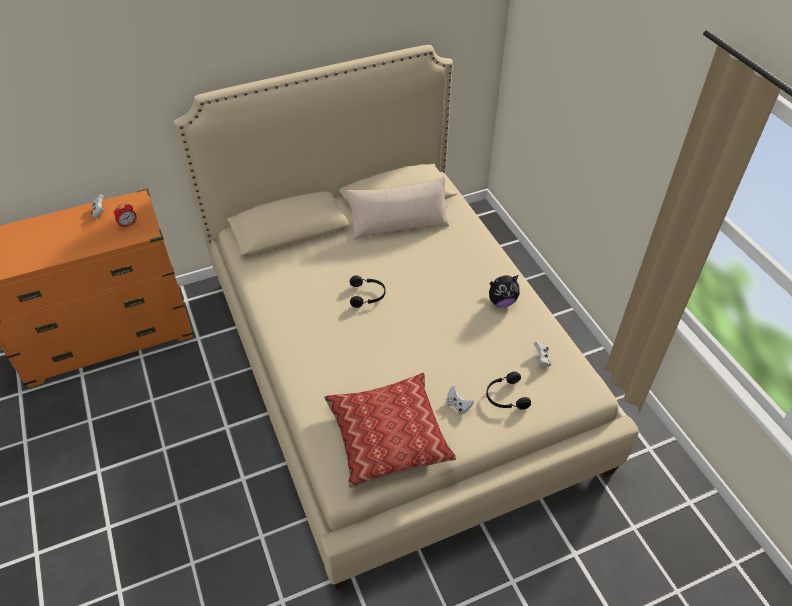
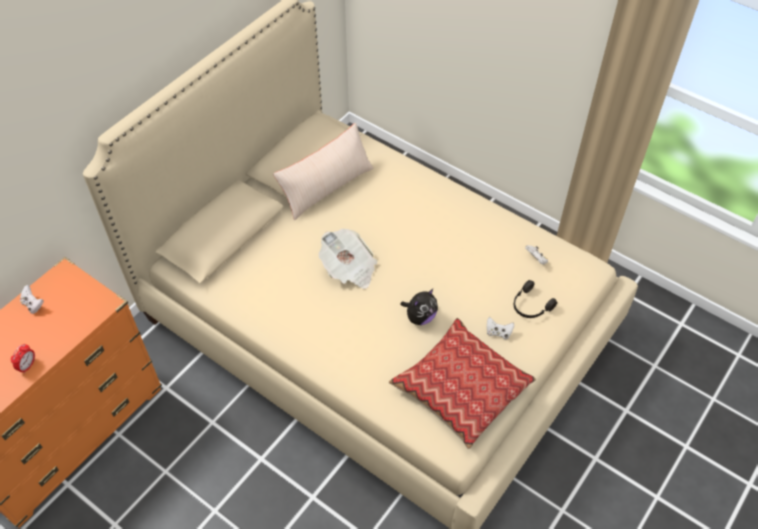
camera: 30 degrees left, 5 degrees up
alarm clock [114,203,137,228] -> alarm clock moved to [11,344,35,373]
black headphones [350,275,386,308] -> newspaper [319,229,377,289]
plush toy [489,275,520,307] -> plush toy moved to [401,289,438,325]

